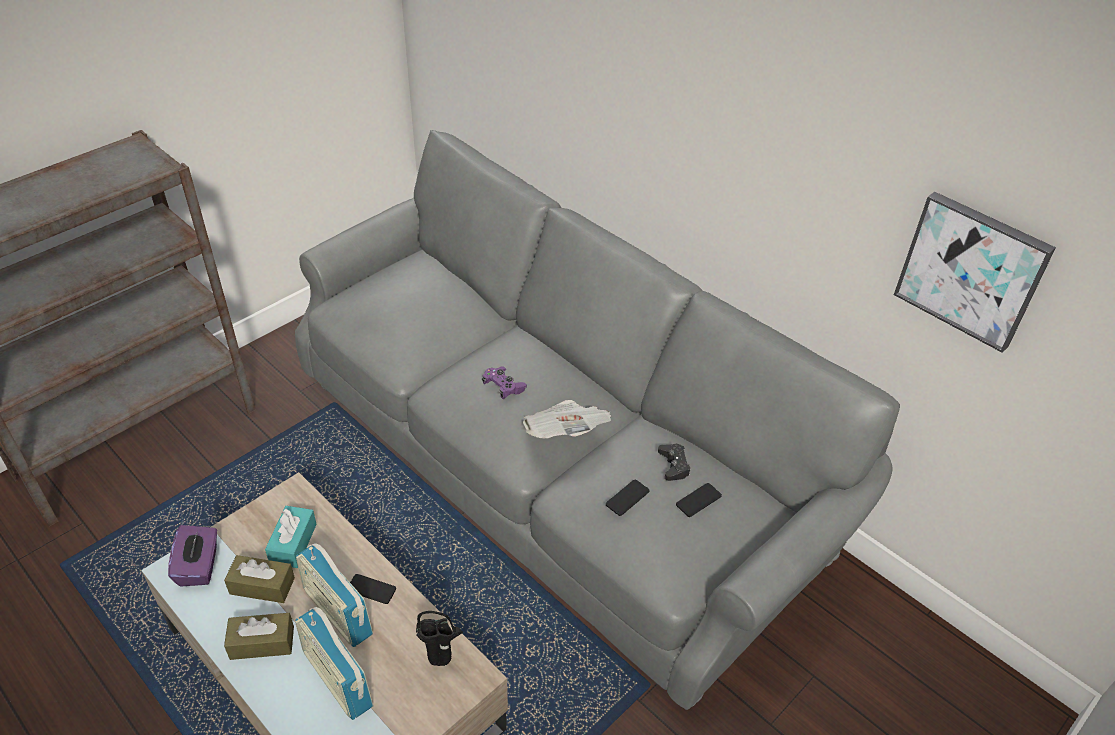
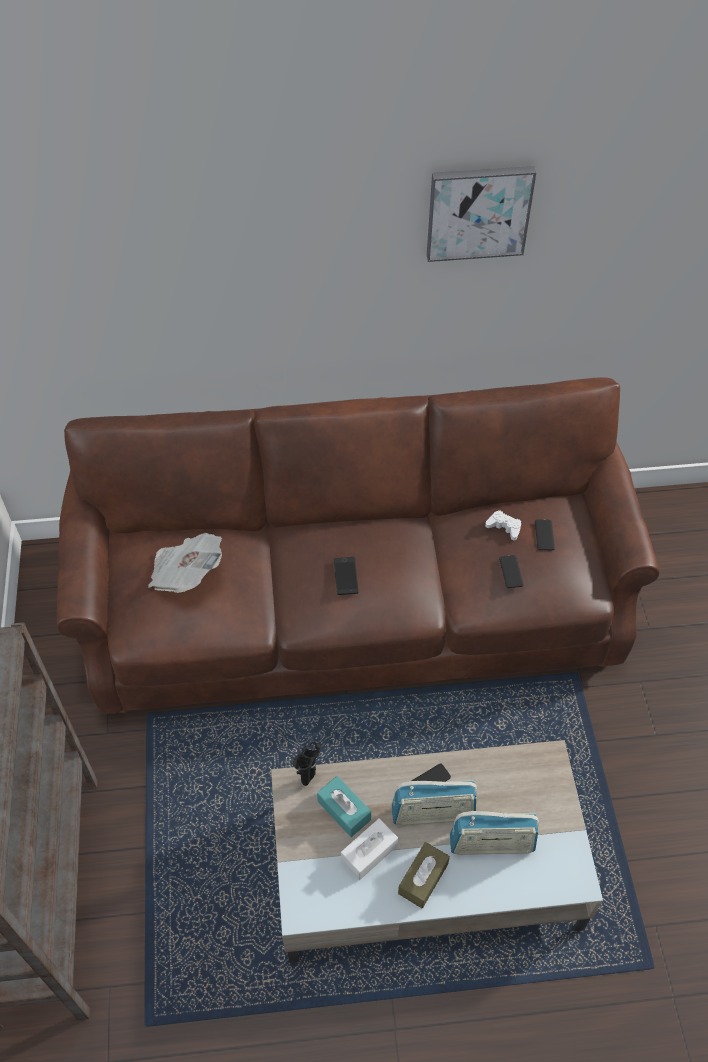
camera: 50 degrees left, 10 degrees up
purple tissue box [168,525,217,586] -> none
brown tissue box [224,555,295,603] -> white tissue box [341,818,398,880]
grey sofa [295,130,900,710] -> brown sofa [57,377,660,714]
black vase [416,611,463,666] -> black vase moved to [293,741,322,786]
purple game controller [482,367,527,399] -> phone [334,557,359,595]
newspaper [523,400,611,439] -> newspaper moved to [148,533,222,593]
black game controller [658,444,691,481] -> white game controller [485,510,521,540]
picture [894,192,1056,353] -> picture moved to [427,166,536,262]

